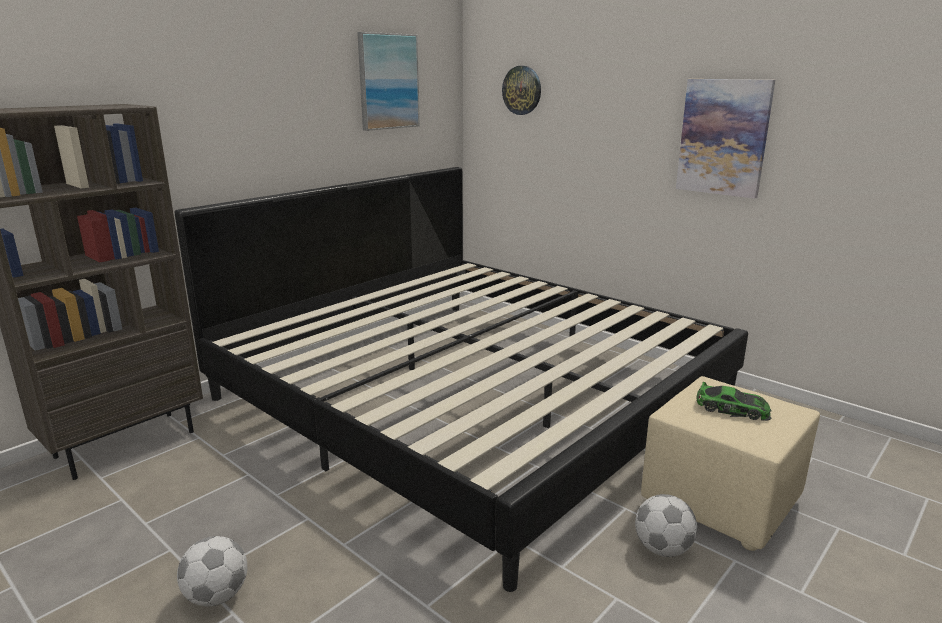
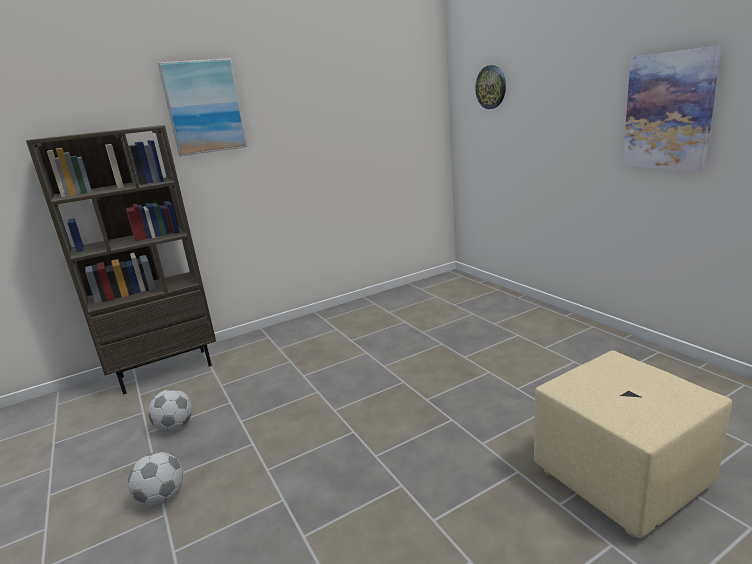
camera: 20 degrees right, 0 degrees up
bed [174,167,748,592] -> none
picture [357,32,420,131] -> picture moved to [157,58,247,156]
football [635,494,697,557] -> football moved to [148,389,193,431]
toy car [696,382,771,421] -> none

